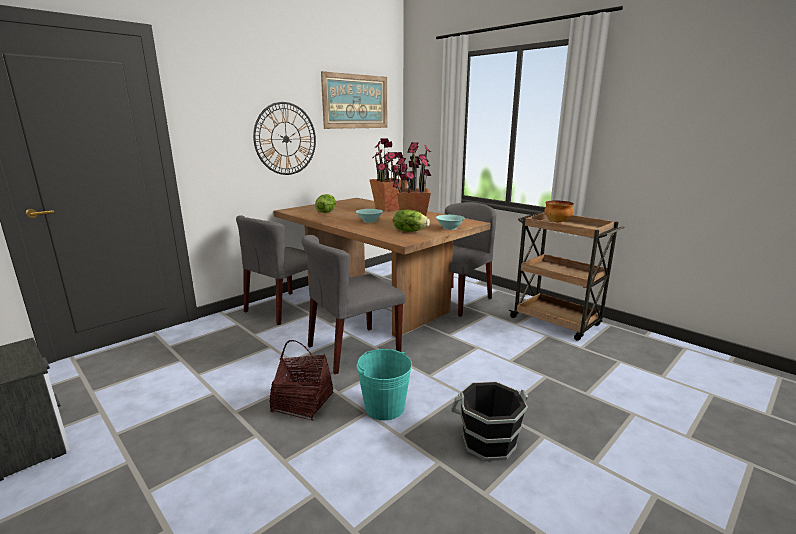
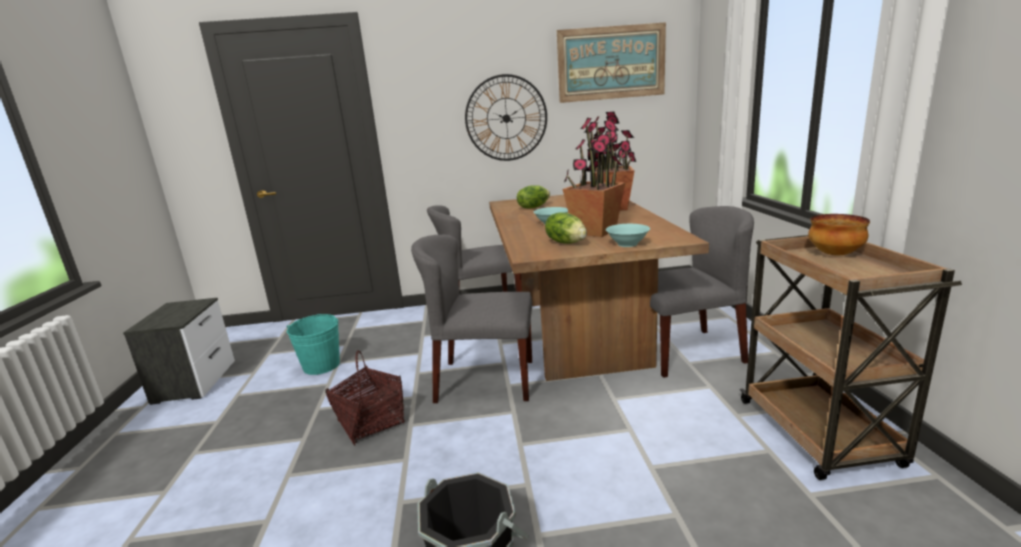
camera: 40 degrees right, 0 degrees up
turquoise bucket [357,349,412,420] -> turquoise bucket moved to [286,314,340,375]

